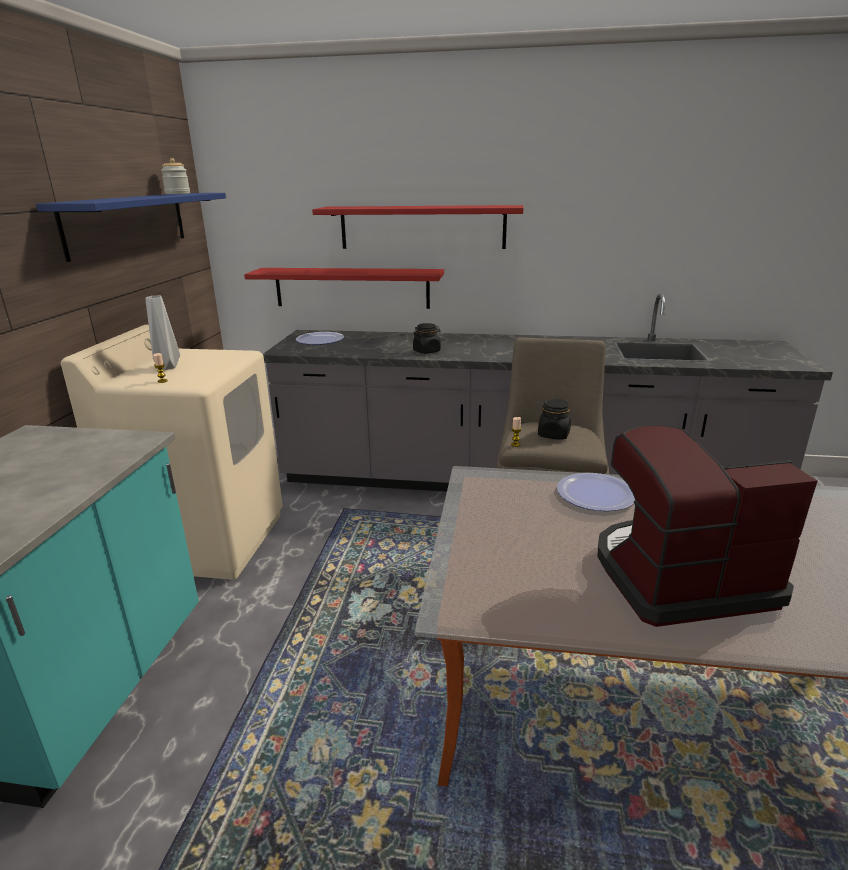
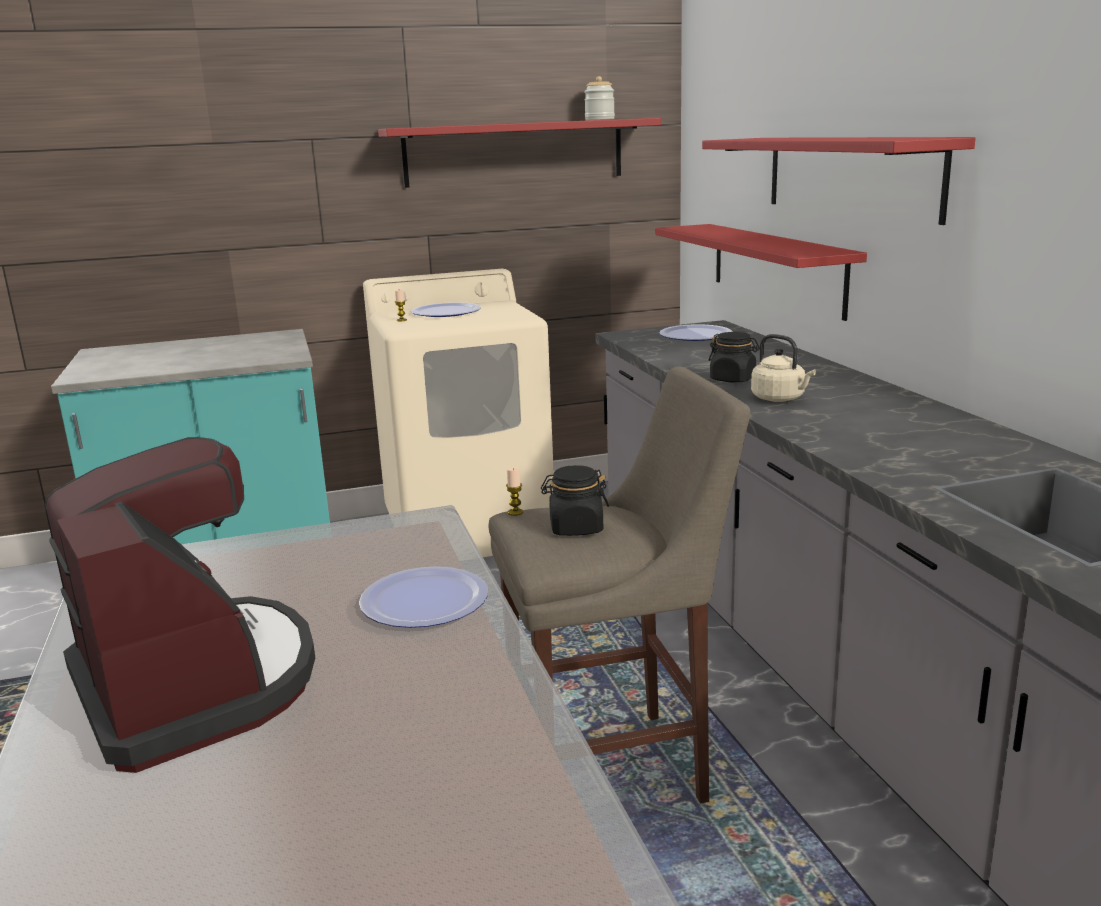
camera: 65 degrees right, 5 degrees down
blue shelf [36,193,226,262] -> red shelf [378,118,661,188]
grey vase [145,296,180,370] -> plate [411,302,481,317]
none -> beige kettle [751,334,816,402]

